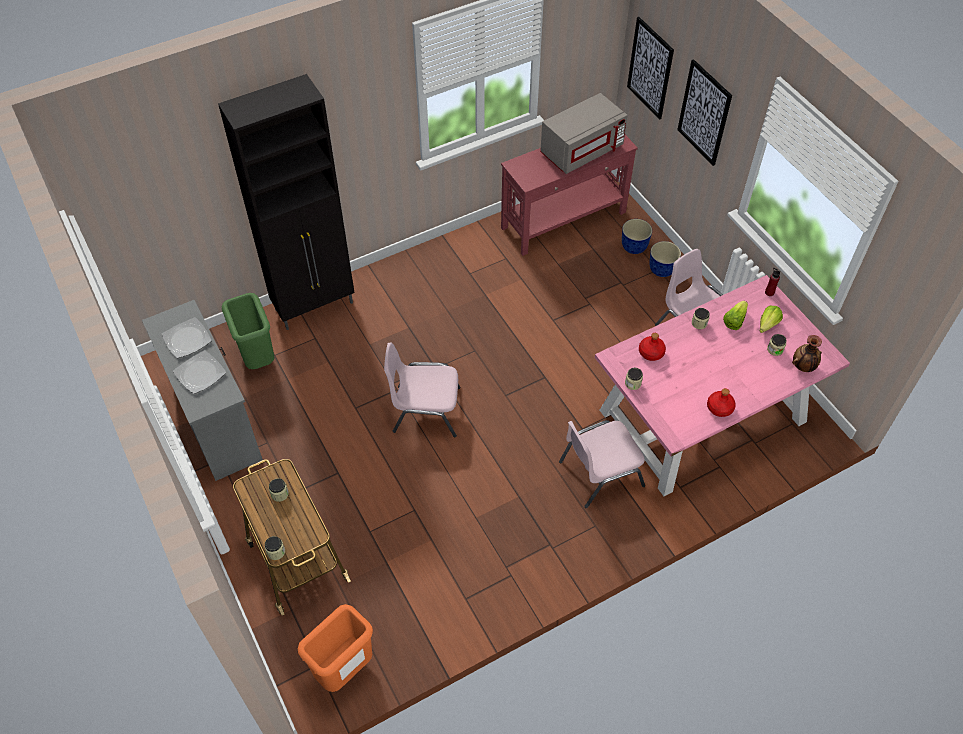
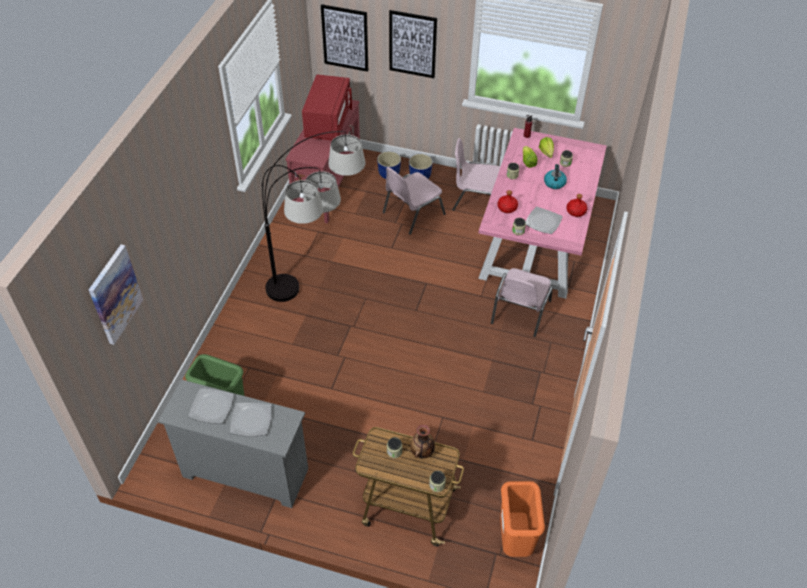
camera: 45 degrees left, 5 degrees down
black cabinet [218,74,355,330] -> none
pink chair [384,342,460,437] -> pink chair moved to [383,167,446,235]
grey microwave [540,93,628,174] -> red microwave [302,74,352,140]
vase [792,335,822,372] -> vase moved to [410,425,435,458]
none -> picture [89,244,143,345]
none -> floor lamp [262,131,365,302]
none -> plate [526,207,563,234]
none -> kettle [544,164,567,189]

